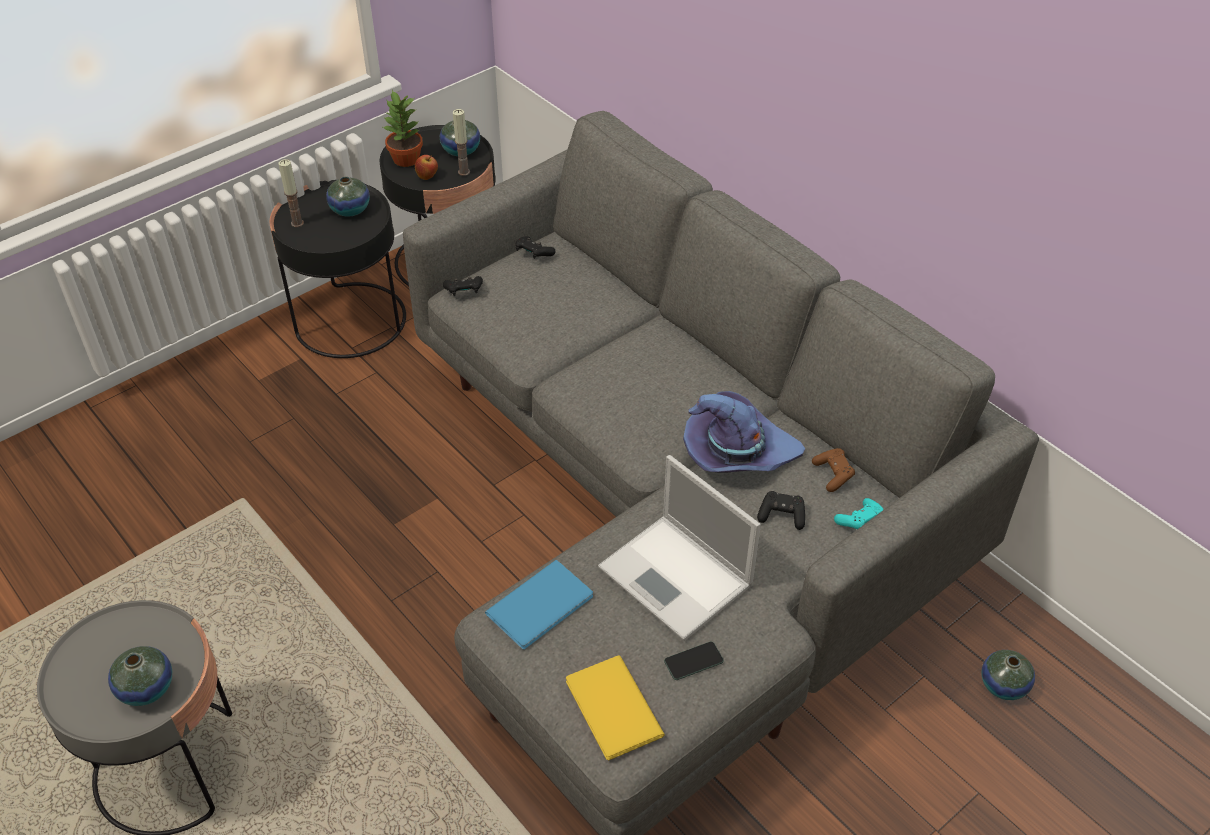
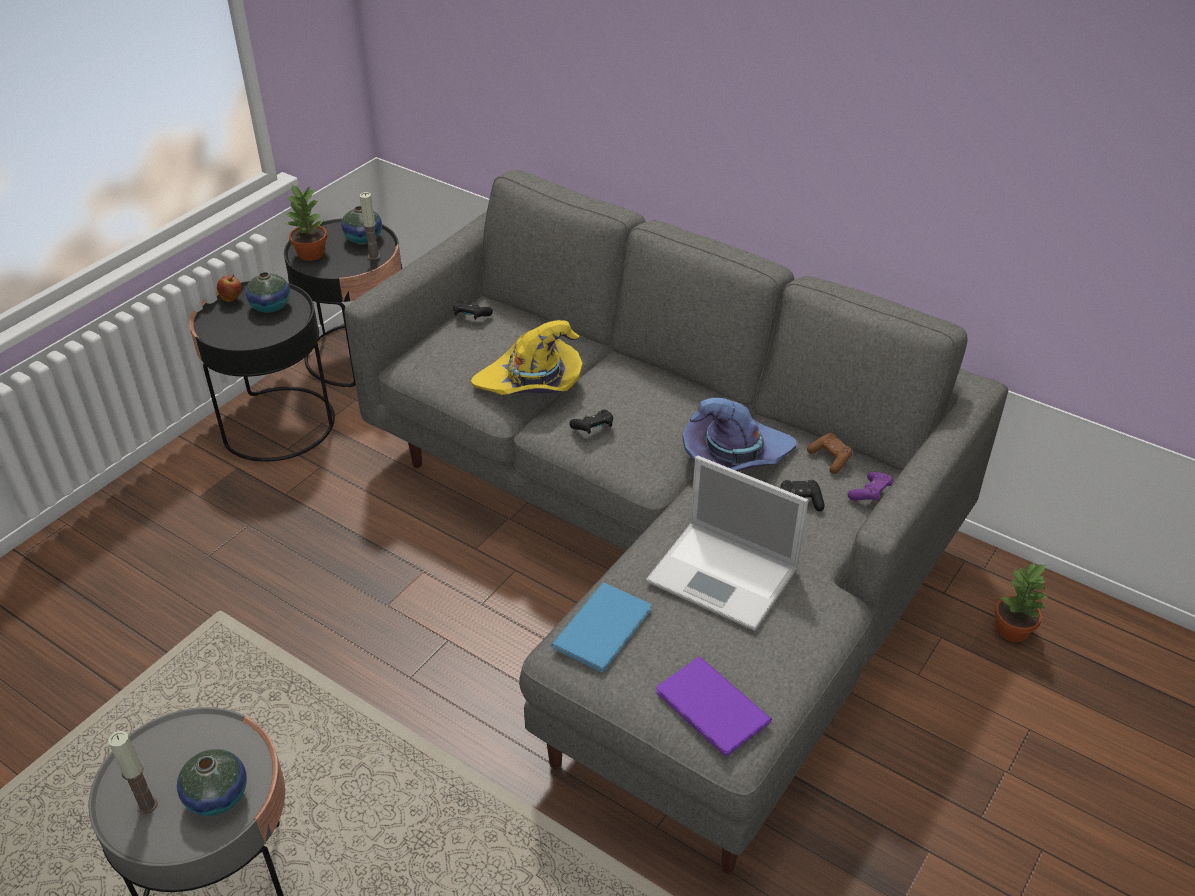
camera: 15 degrees left, 5 degrees down
candle [278,159,304,227] -> candle moved to [108,731,157,814]
apple [415,155,438,180] -> apple moved to [217,275,242,302]
black game controller [443,276,483,296] -> black game controller moved to [569,410,613,434]
yellow book [566,655,665,760] -> purple book [656,657,772,756]
phone [664,642,724,680] -> none
turquoise game controller [834,498,884,529] -> purple game controller [848,472,894,501]
vase [981,650,1035,700] -> potted plant [995,562,1047,642]
none -> yellow hat [471,320,583,395]

